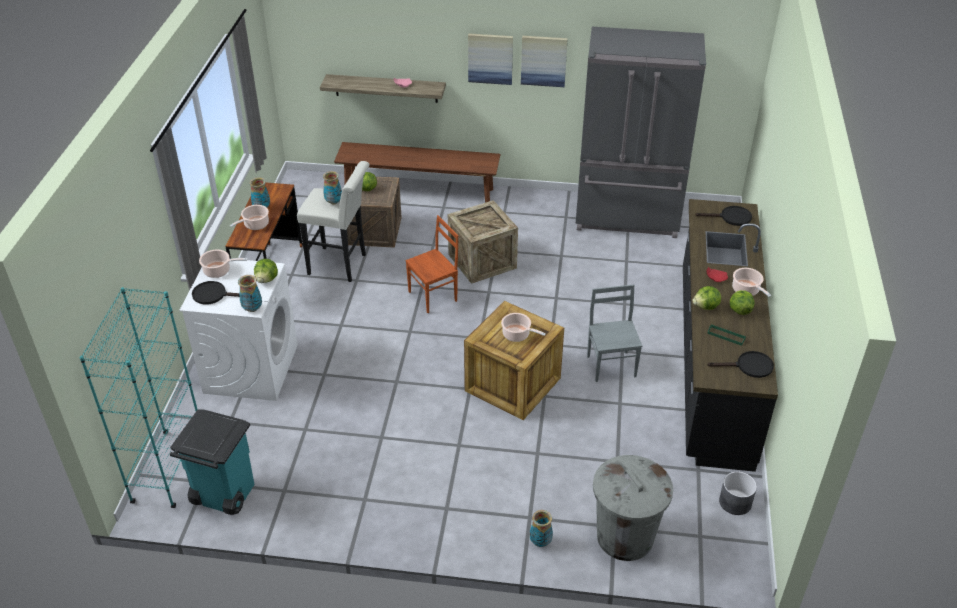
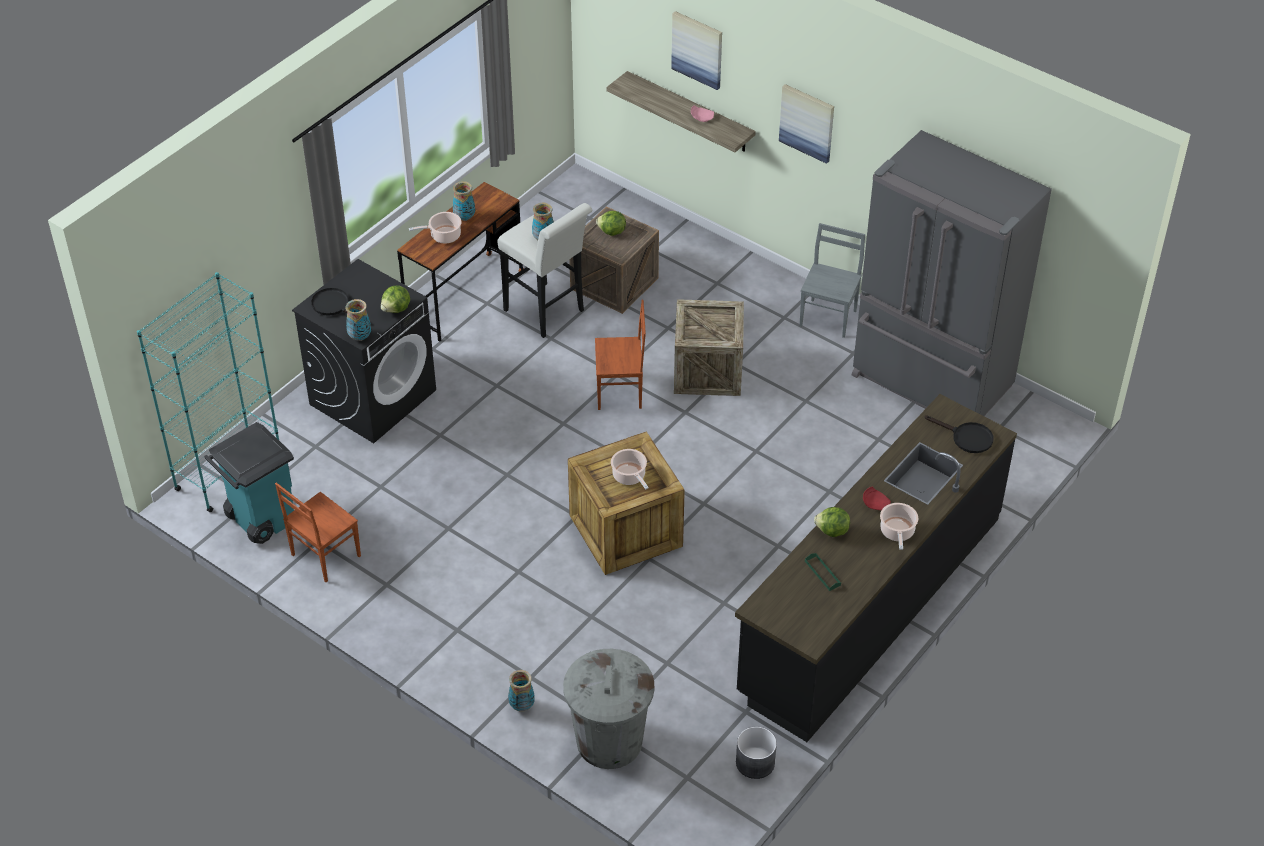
camera: 30 degrees right, 5 degrees up
white washing machine [179,260,298,401] -> black washing machine [292,259,436,443]
cooking pot [199,249,248,278] -> none
brown bench [334,142,501,203] -> none
picture [521,36,568,87] -> picture moved to [671,11,722,90]
grey chair [587,284,642,382] -> grey chair moved to [799,223,865,338]
black frying pan [707,351,774,378] -> none
lettuce [730,290,754,315] -> none
none -> brown chair [275,483,361,582]

